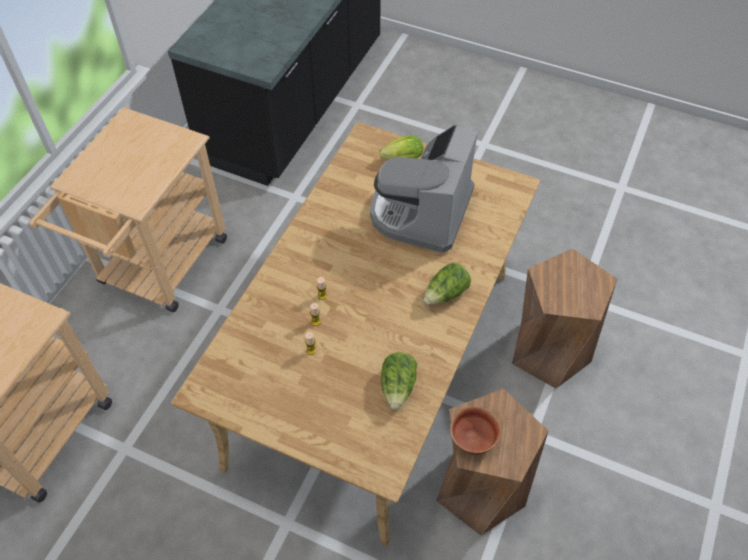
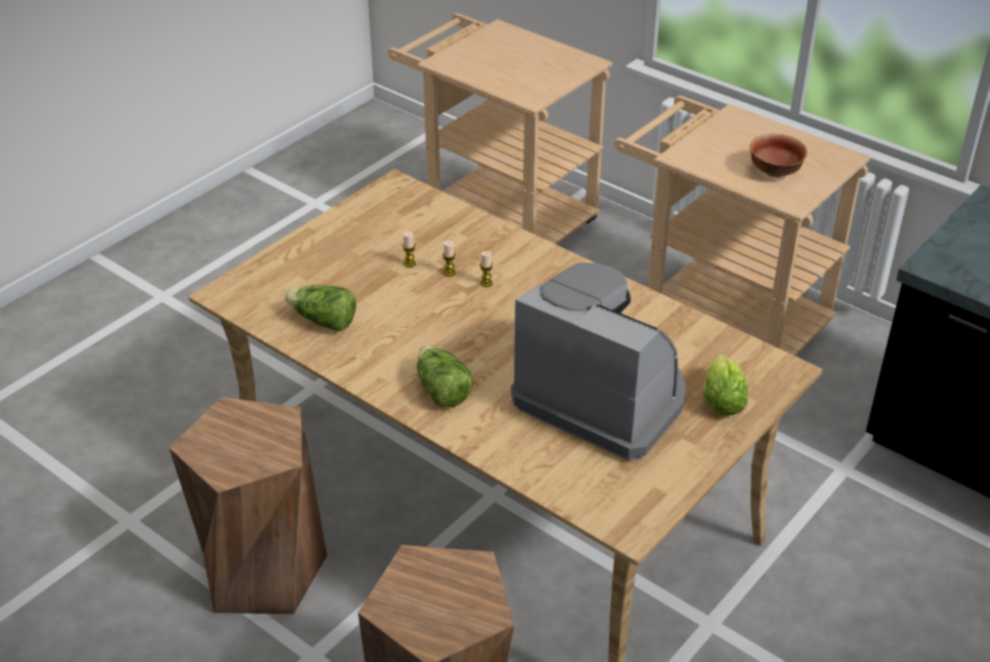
camera: 105 degrees right, 15 degrees down
bowl [450,406,502,455] -> bowl moved to [750,134,807,177]

